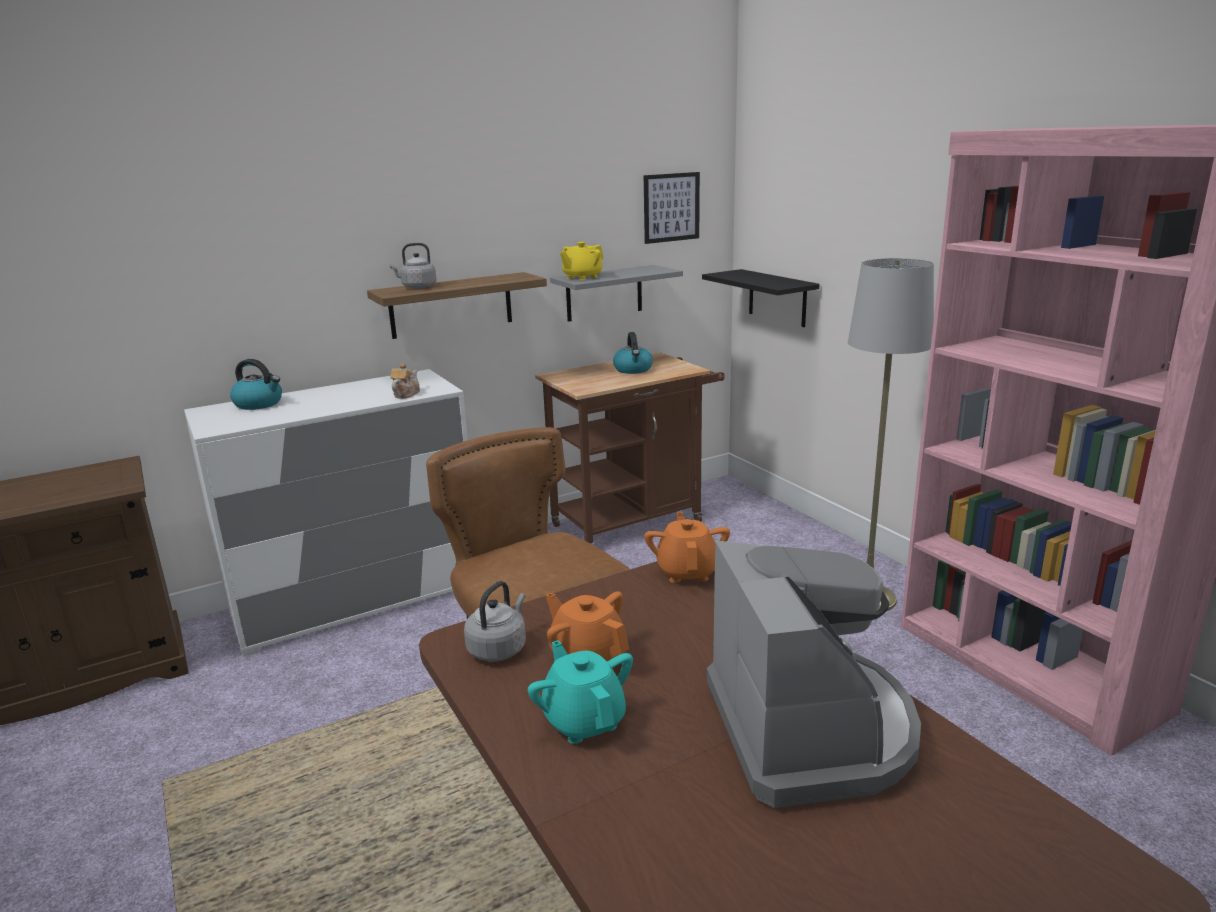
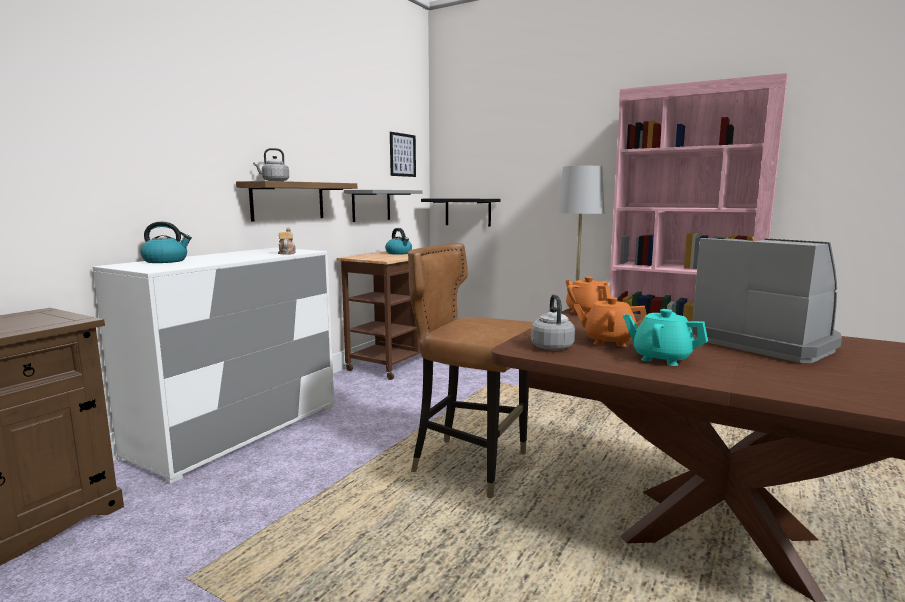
camera: 30 degrees left, 10 degrees down
yellow teapot [560,242,604,280] -> none

